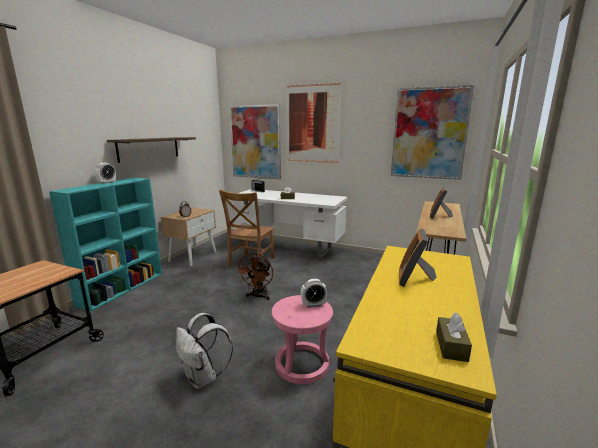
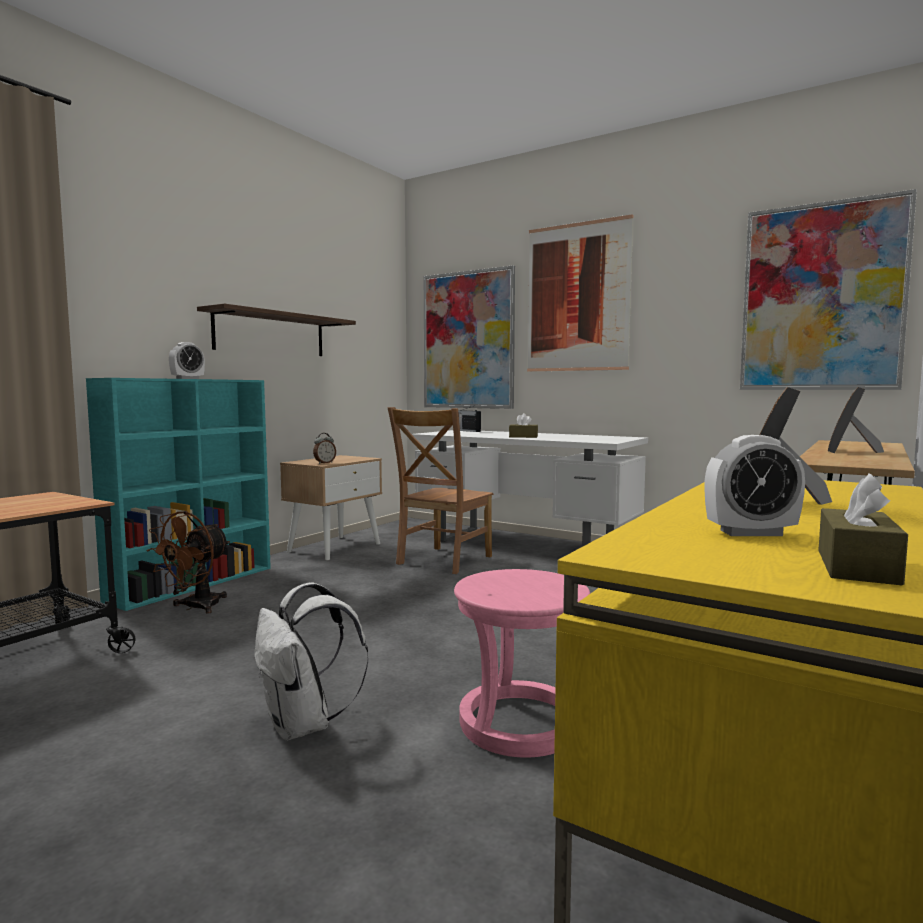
camera: 10 degrees right, 10 degrees down
brown fan [237,253,273,300] -> brown fan moved to [147,511,230,614]
alarm clock [301,279,327,308] -> alarm clock moved to [705,435,805,536]

